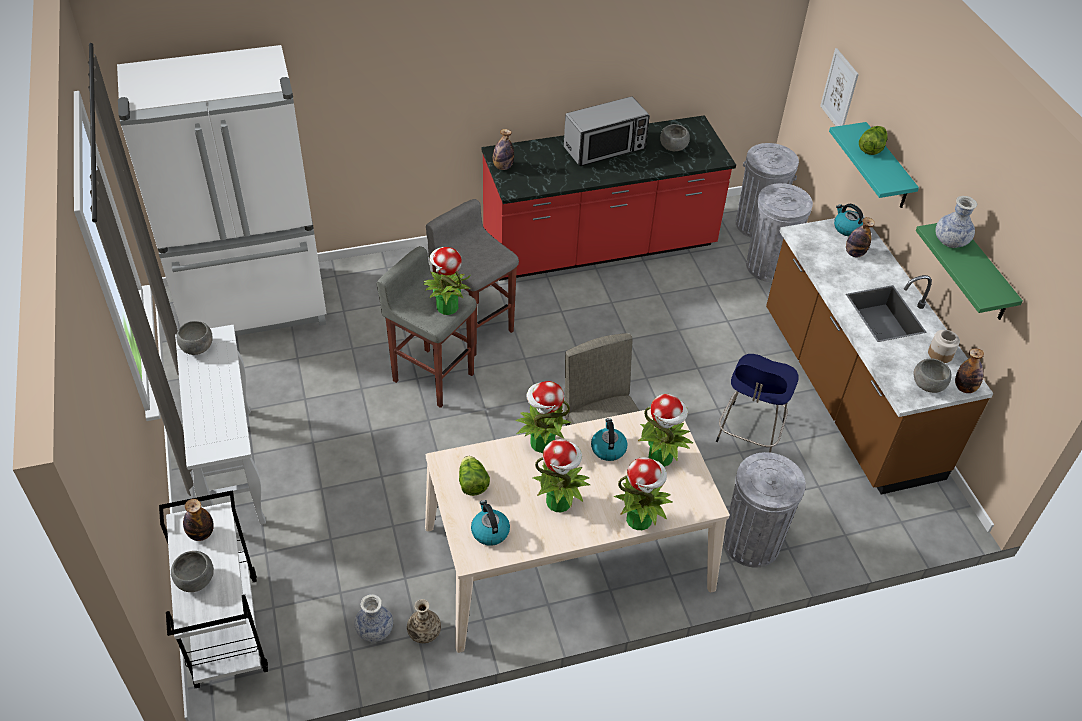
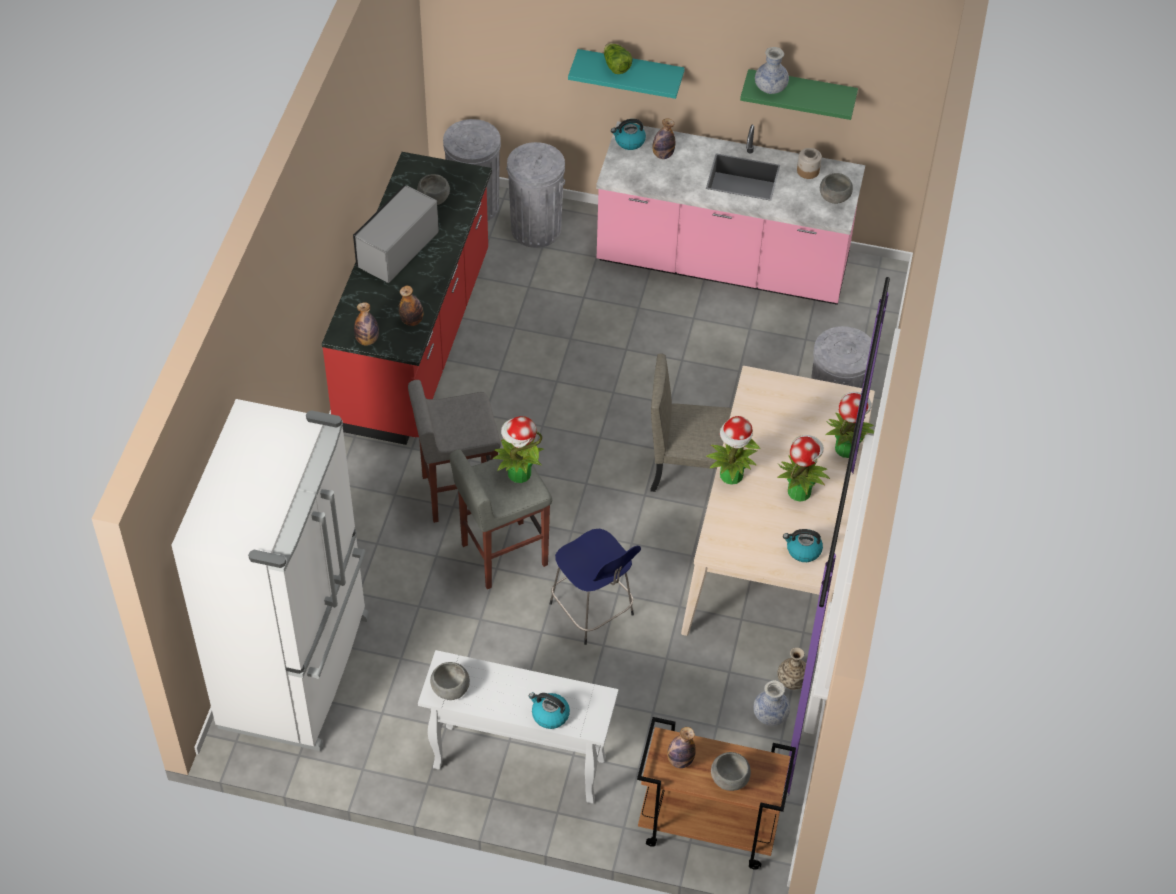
camera: 60 degrees left, 5 degrees up
white cart [159,490,268,688] -> brown cart [637,717,796,870]
lettuce [459,456,490,496] -> none
microwave [564,96,650,166] -> microwave turned 150 degrees counterclockwise [353,185,439,283]
kettle [591,418,627,461] -> kettle moved to [529,692,570,729]
potted plant [638,394,694,467] -> none
blue stool [716,354,798,453] -> blue stool moved to [550,529,641,645]
brown counter [766,215,993,494] -> pink counter [596,121,865,305]
picture [820,48,859,126] -> none
bottle [955,348,984,393] -> bottle moved to [399,286,423,326]

